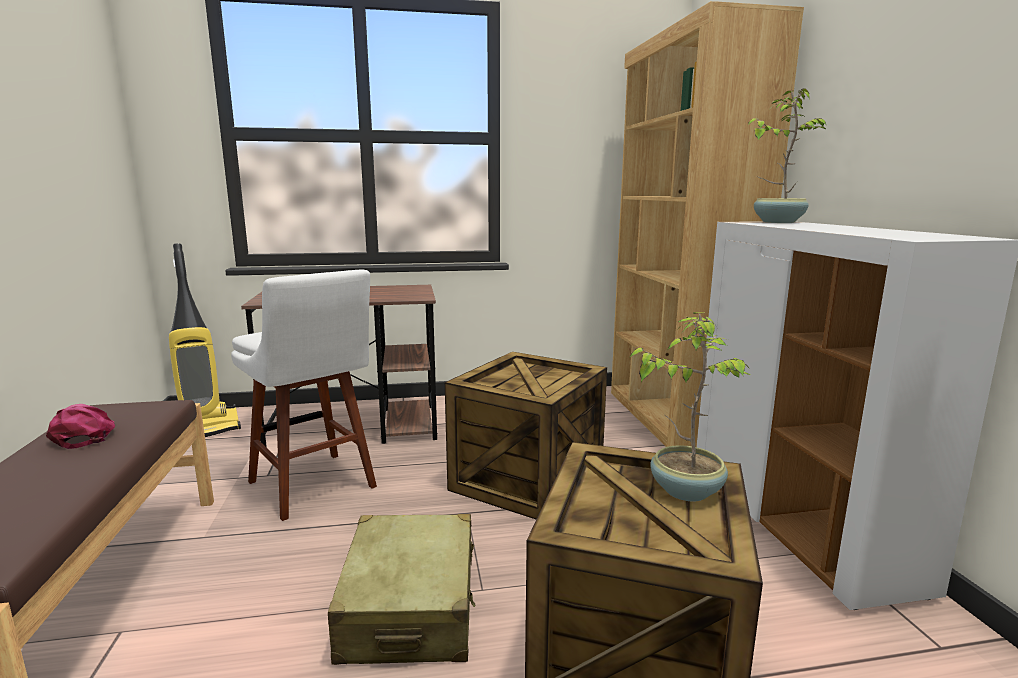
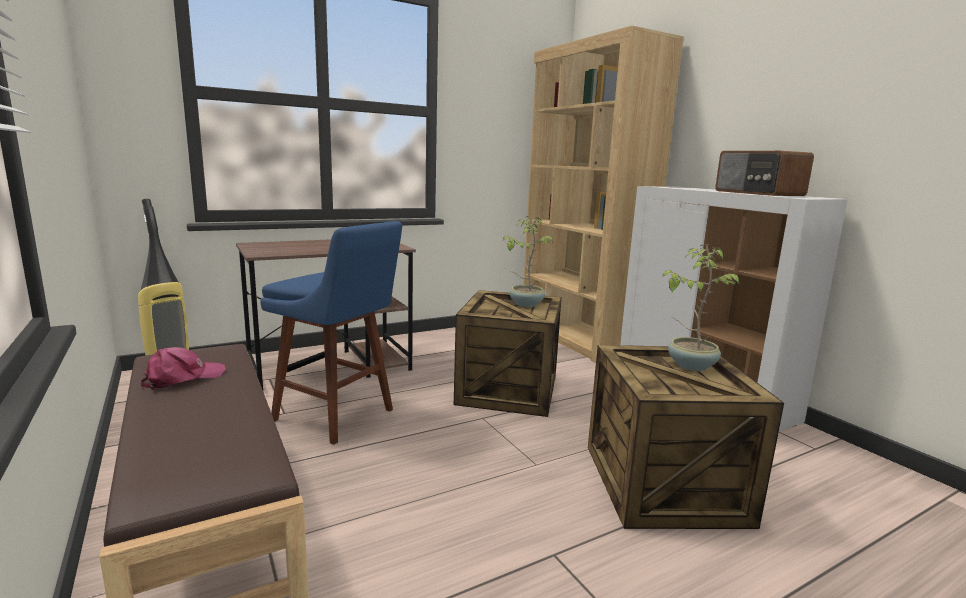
camera: 20 degrees left, 0 degrees up
pink cap [46,404,115,449] -> pink cap turned 90 degrees clockwise [141,347,226,390]
white stool [231,270,377,521] -> blue stool [260,221,402,445]
beige suitcase [328,514,475,665] -> none
potted plant [748,88,826,223] -> potted plant moved to [503,216,554,307]
none -> radio [715,151,814,196]

